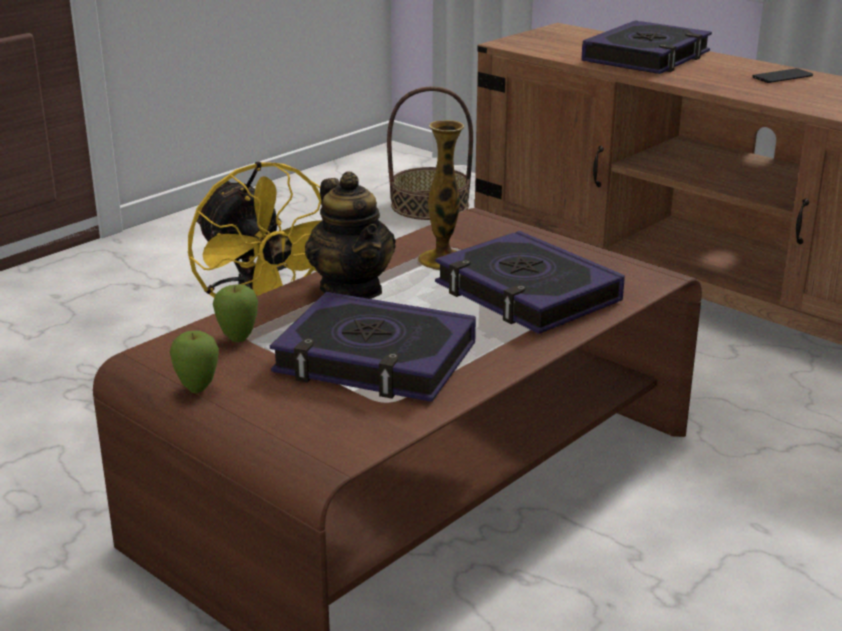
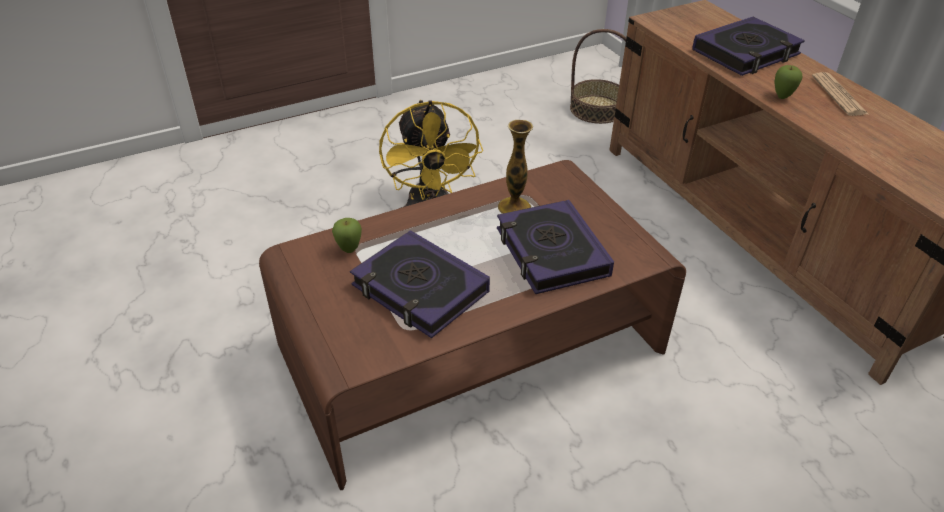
camera: 20 degrees right, 15 degrees up
apple [170,331,219,393] -> apple moved to [774,65,802,99]
teapot [305,171,396,299] -> none
phone [752,68,813,83] -> newspaper [812,72,868,116]

